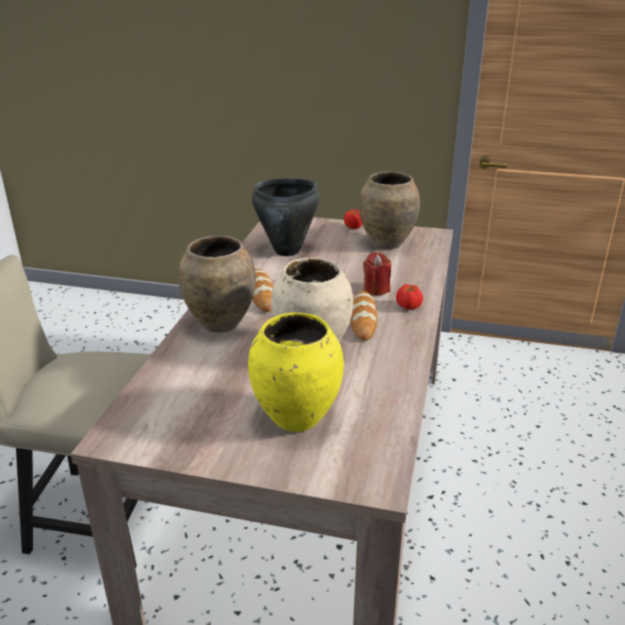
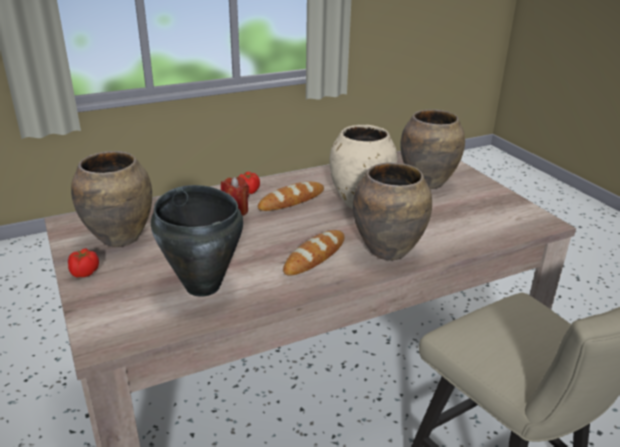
camera: 130 degrees left, 0 degrees up
yellow vase [248,312,344,432] -> brown vase [401,109,465,189]

